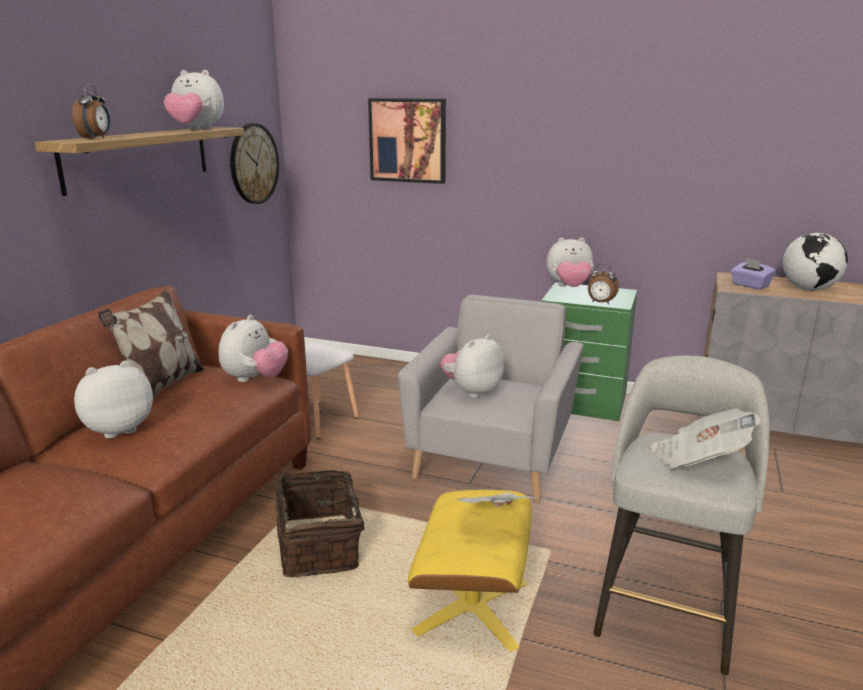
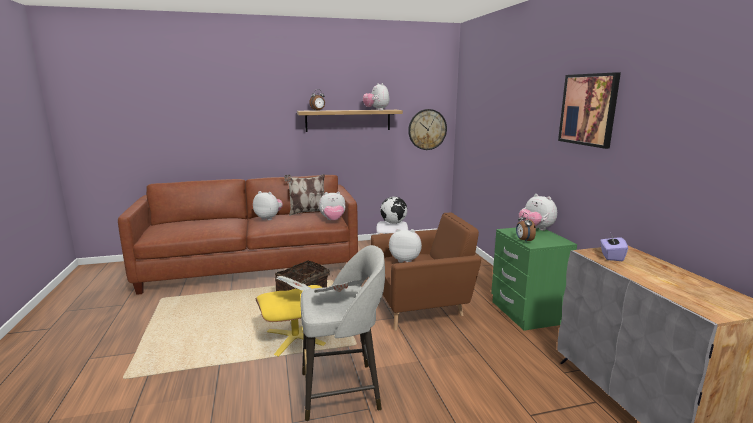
camera: 55 degrees right, 5 degrees down
picture [368,98,446,184] -> picture moved to [558,72,621,149]
grey armchair [398,295,584,503] -> brown armchair [371,213,481,331]
globe [782,233,848,291] -> globe moved to [380,197,407,224]

